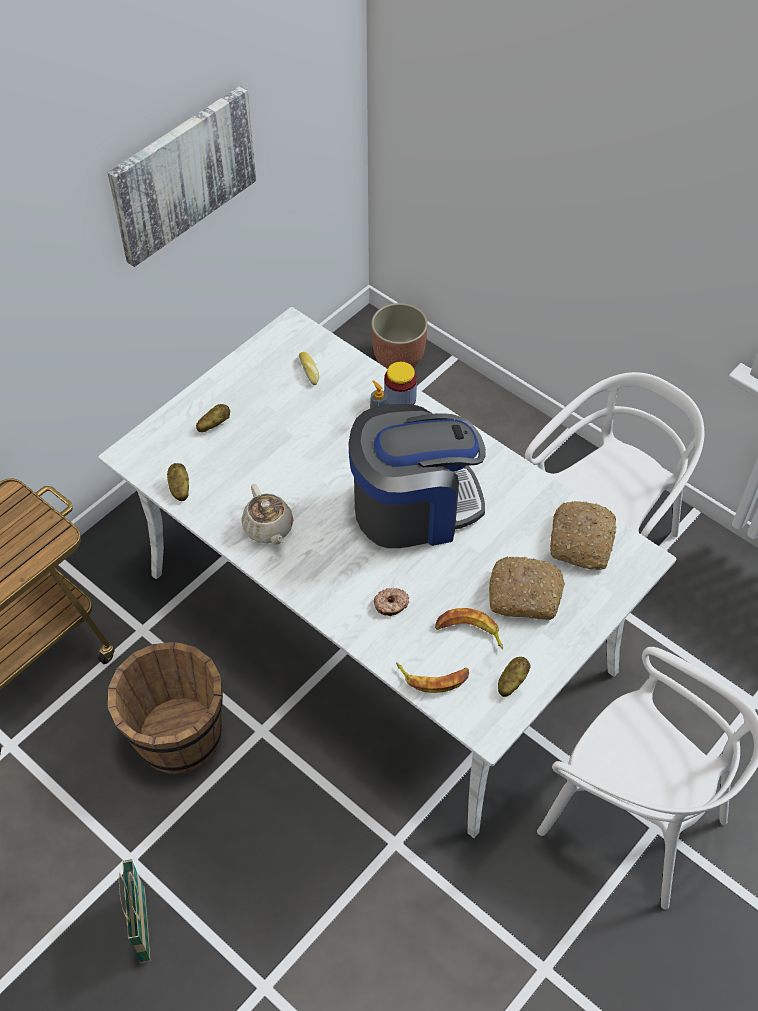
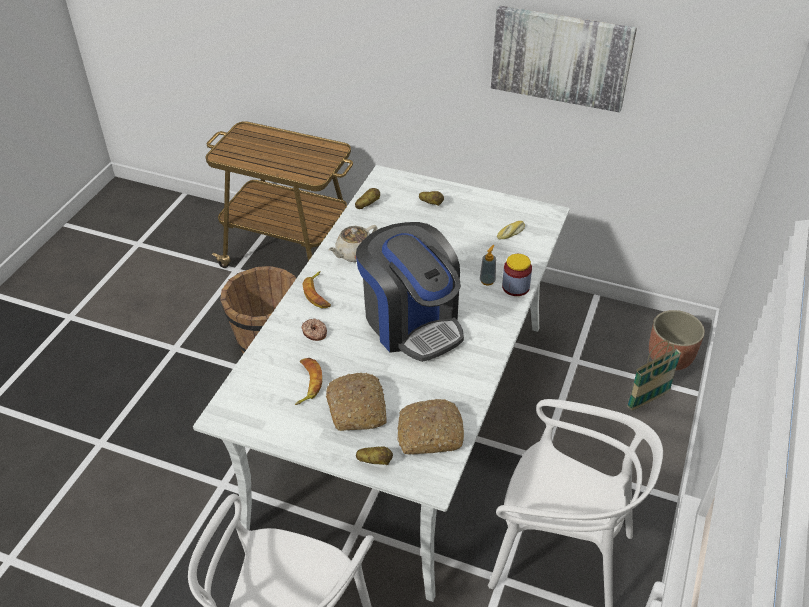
camera: 70 degrees right, 10 degrees down
basket [119,859,150,963] -> basket moved to [627,340,681,411]
banana [396,662,469,693] -> banana moved to [302,271,331,308]
potato [498,657,530,697] -> potato moved to [356,447,393,465]

